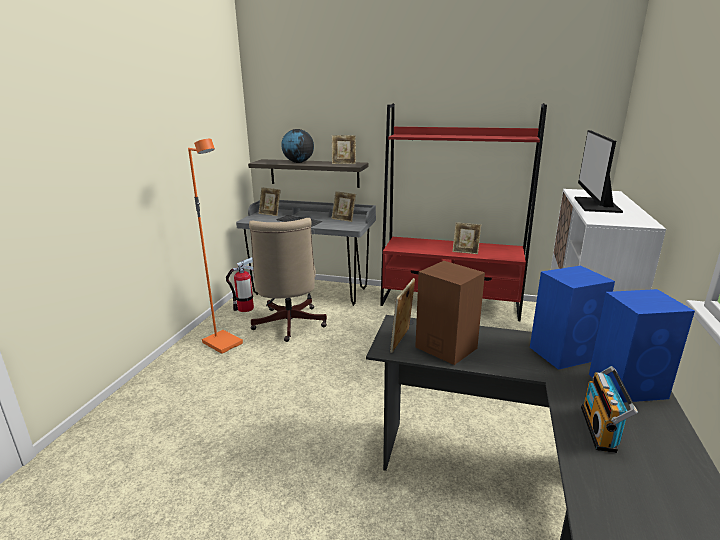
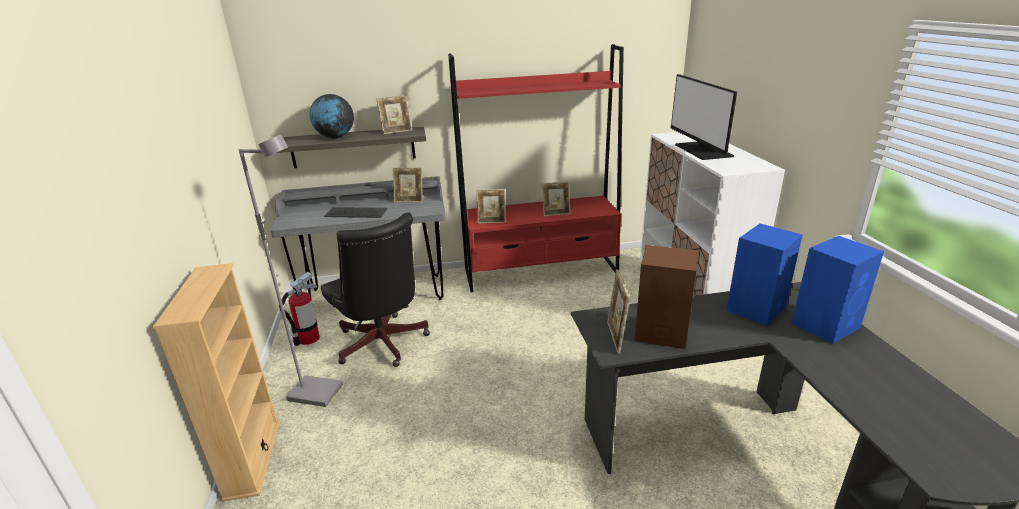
camera: 25 degrees left, 5 degrees up
orange floor lamp [188,139,243,354] -> grey floor lamp [239,135,343,407]
beige office chair [249,218,327,342] -> black office chair [321,212,430,367]
picture frame [258,187,281,216] -> picture frame moved to [476,189,506,224]
radio [581,366,638,453] -> none
none -> beige bookcase [153,263,280,502]

